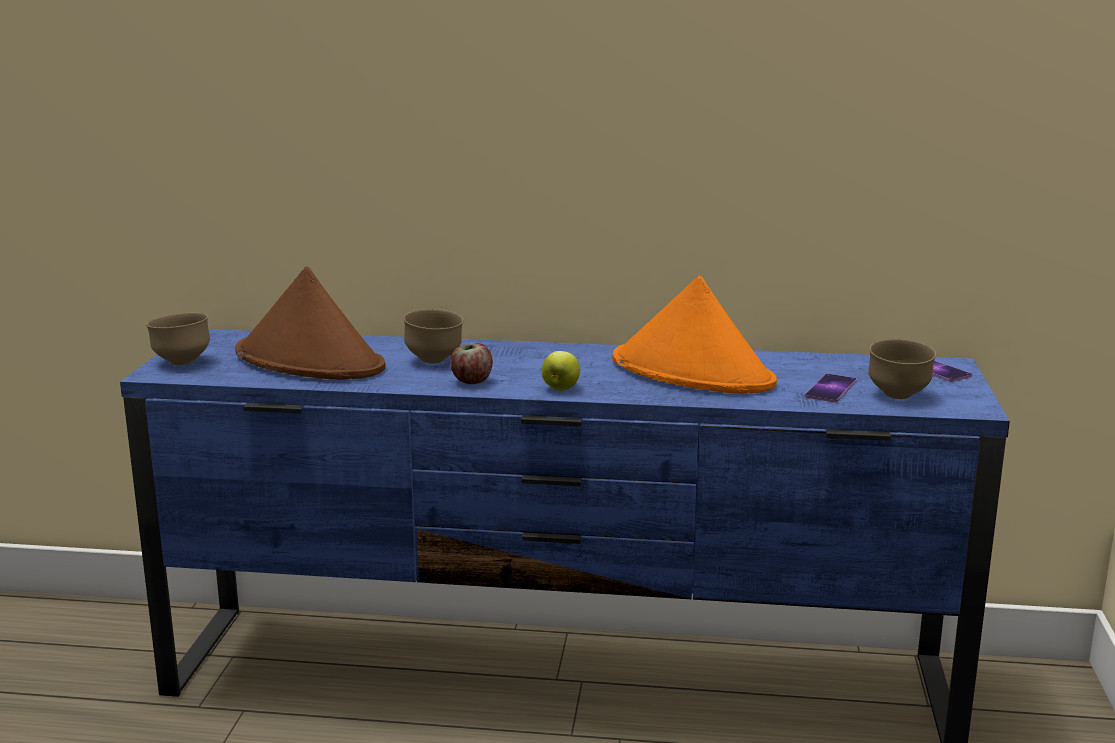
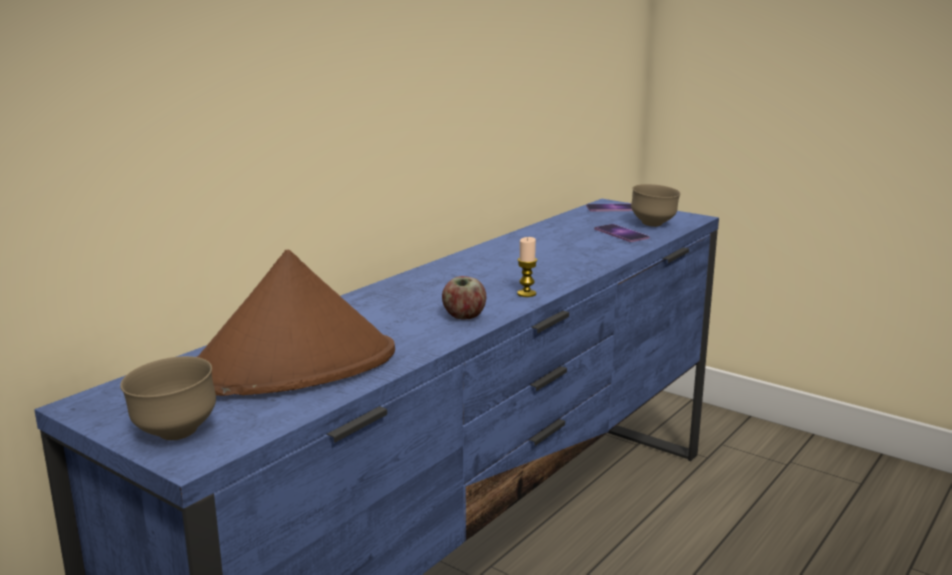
camera: 60 degrees left, 0 degrees up
brown bowl [404,309,464,364] -> none
apple [542,351,580,391] -> candle [517,237,537,297]
orange hat [612,276,777,394] -> none

